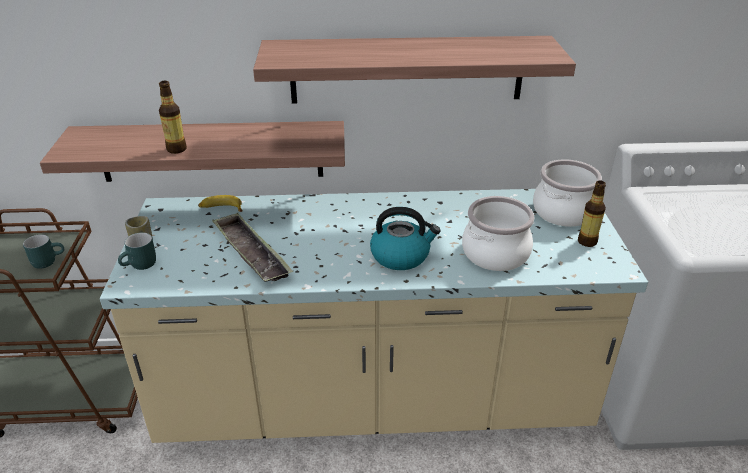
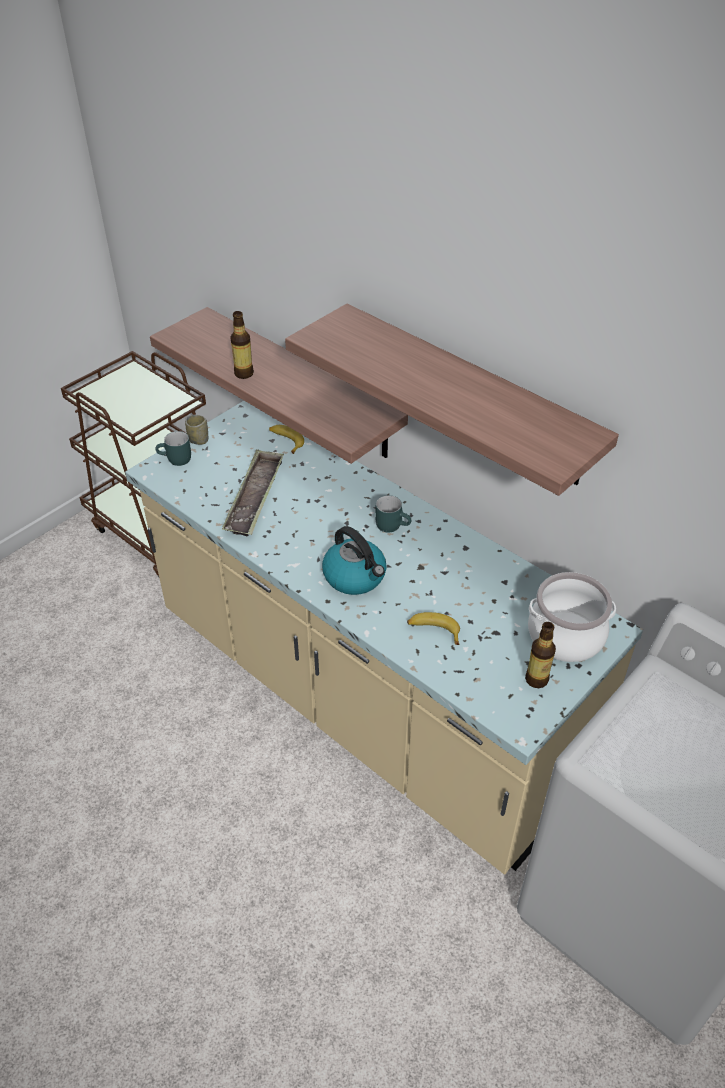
camera: 45 degrees right, 10 degrees up
turquoise mug [23,234,64,269] -> turquoise mug moved to [375,495,411,533]
cooking pot [462,196,534,271] -> banana [407,612,460,645]

